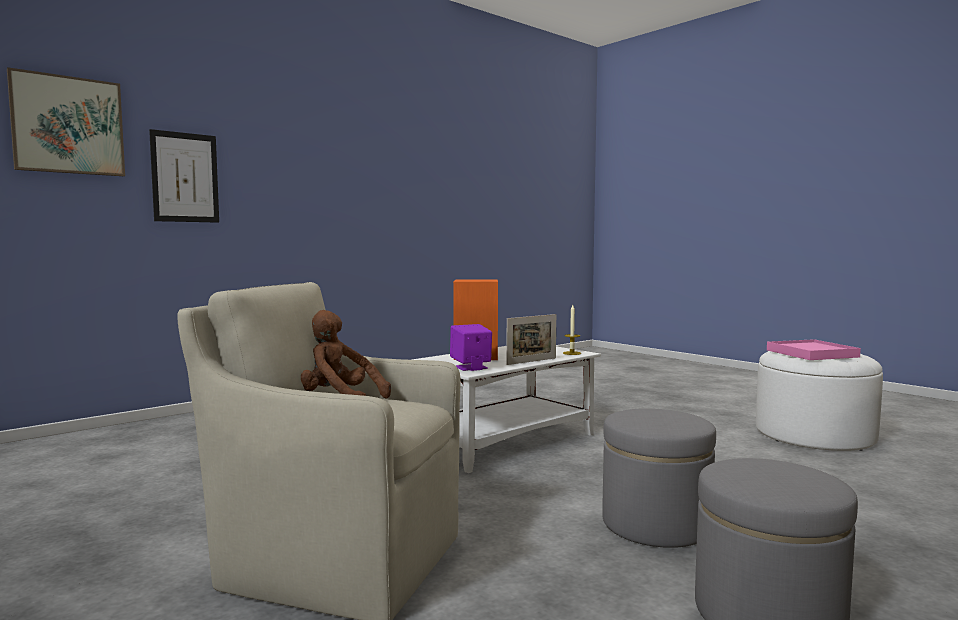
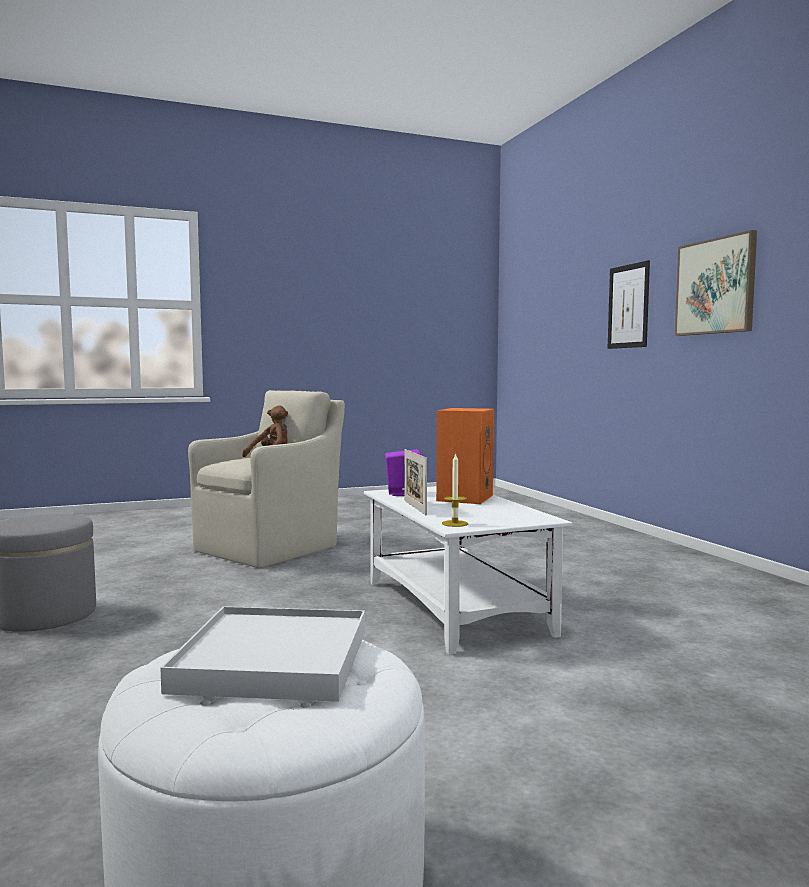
camera: 110 degrees right, 0 degrees up
picture [7,67,125,176] -> picture moved to [675,230,757,336]
grey ottoman [602,408,716,548] -> none
pink tray [767,339,861,360] -> white tray [160,606,365,702]

